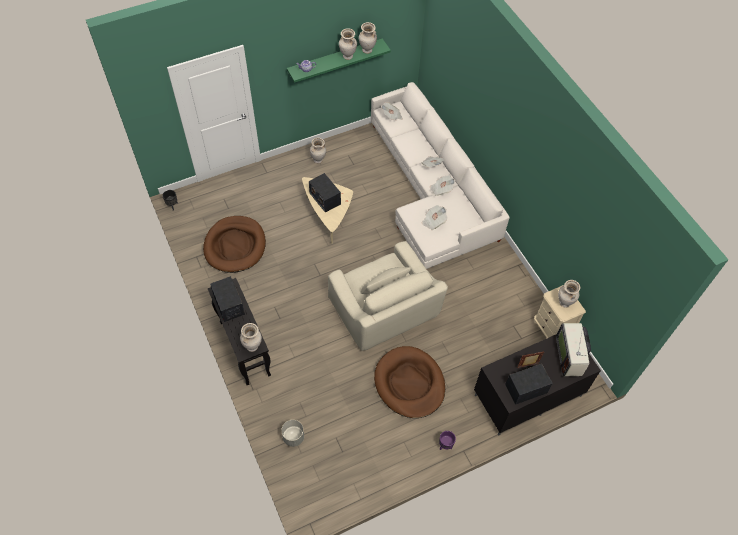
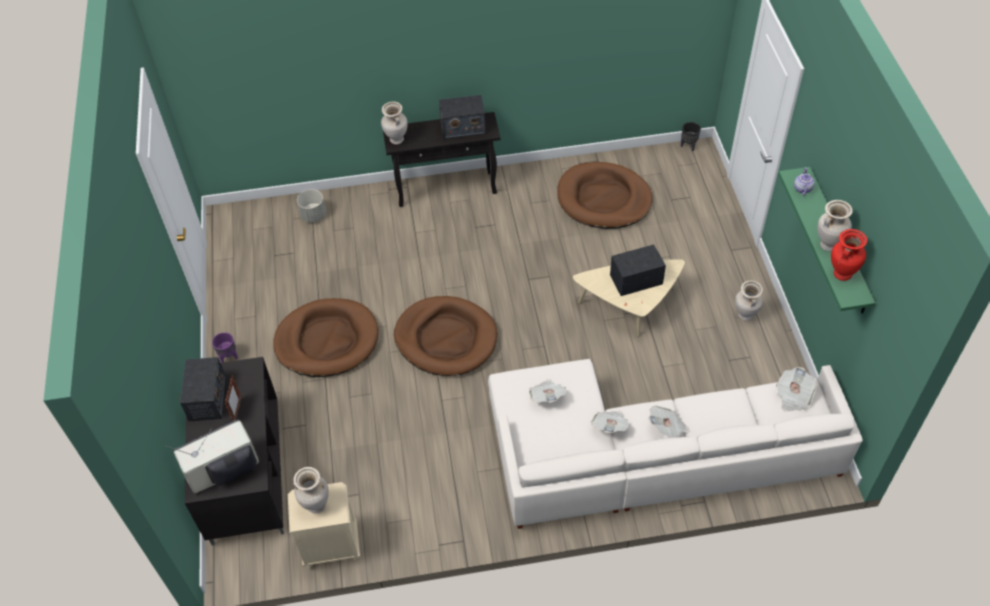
camera: 110 degrees right, 5 degrees down
beige armchair [328,241,448,351] -> brown dog bed [394,296,497,376]
beige vase [359,22,377,54] -> red vase [831,229,867,281]
television [556,323,591,376] -> television turned 45 degrees counterclockwise [166,419,259,494]

